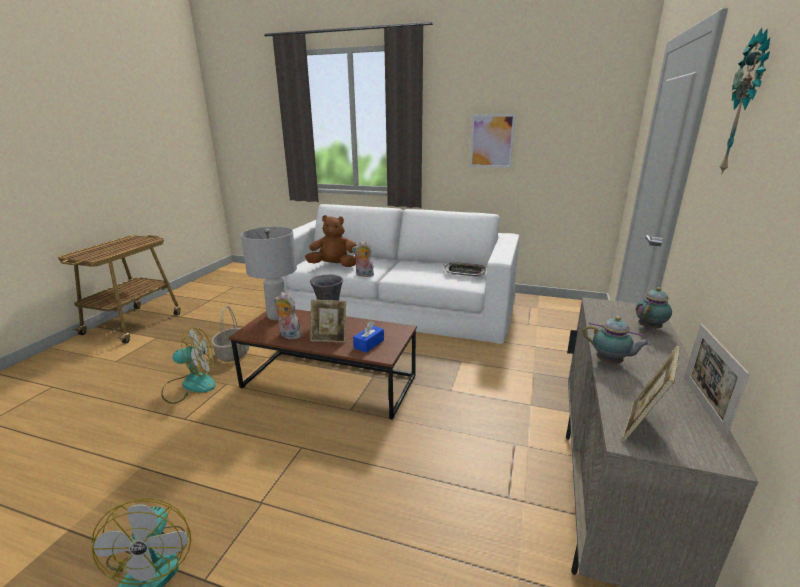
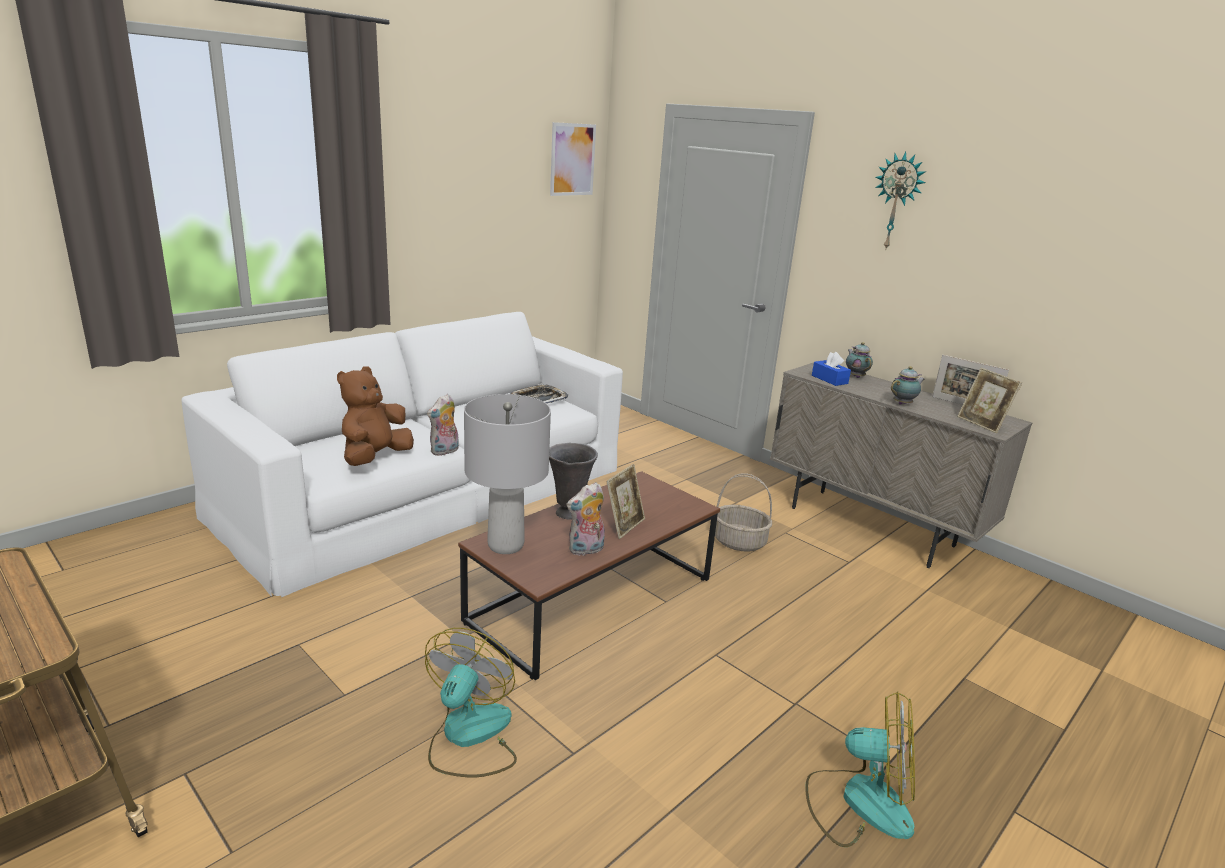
camera: 65 degrees left, 0 degrees up
basket [211,306,249,362] -> basket moved to [715,473,772,552]
blue tissue box [353,321,384,353] -> blue tissue box moved to [812,352,851,386]
picture [470,114,516,168] -> picture moved to [550,122,596,196]

